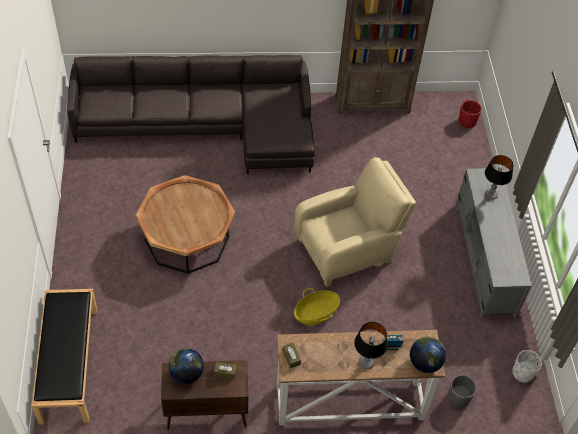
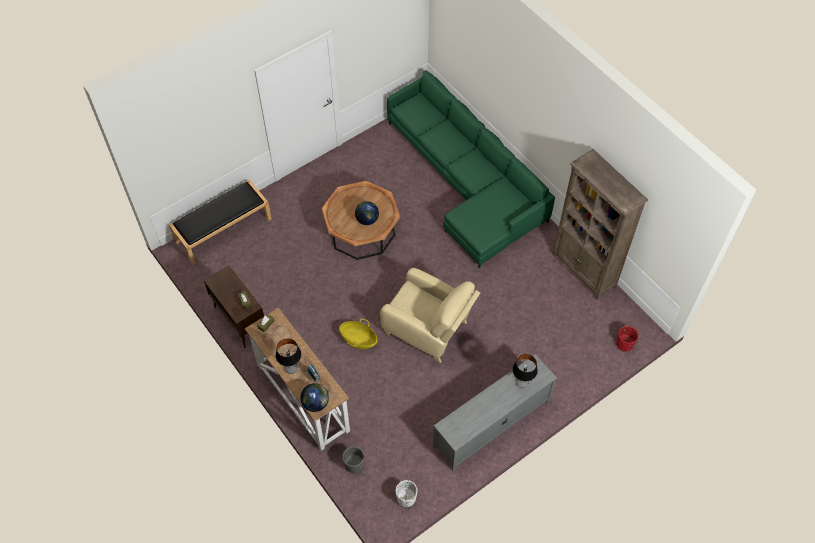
camera: 60 degrees right, 5 degrees up
grey sofa [67,55,315,174] -> green sofa [387,70,555,268]
globe [168,348,204,384] -> globe moved to [355,201,379,225]

